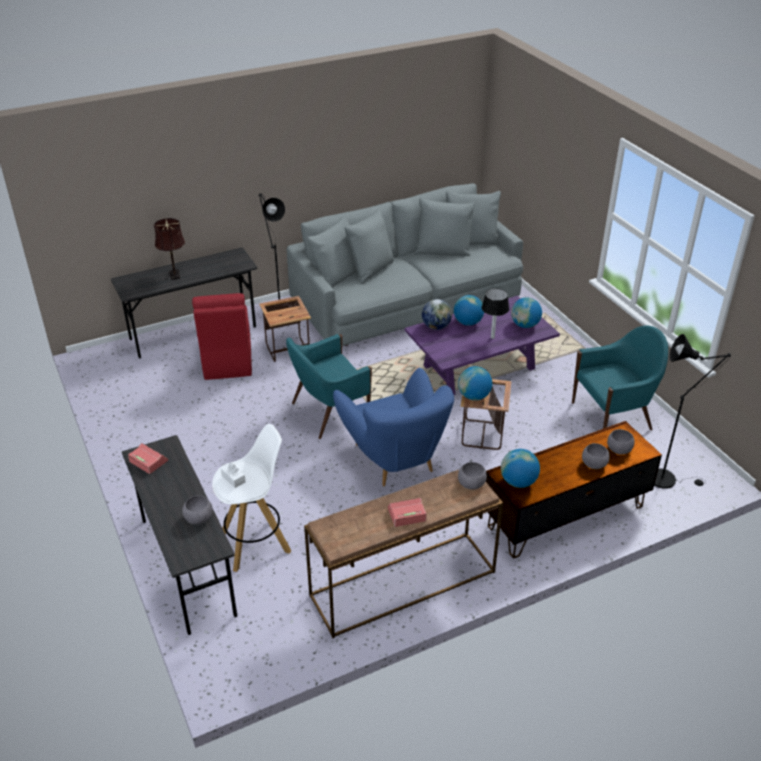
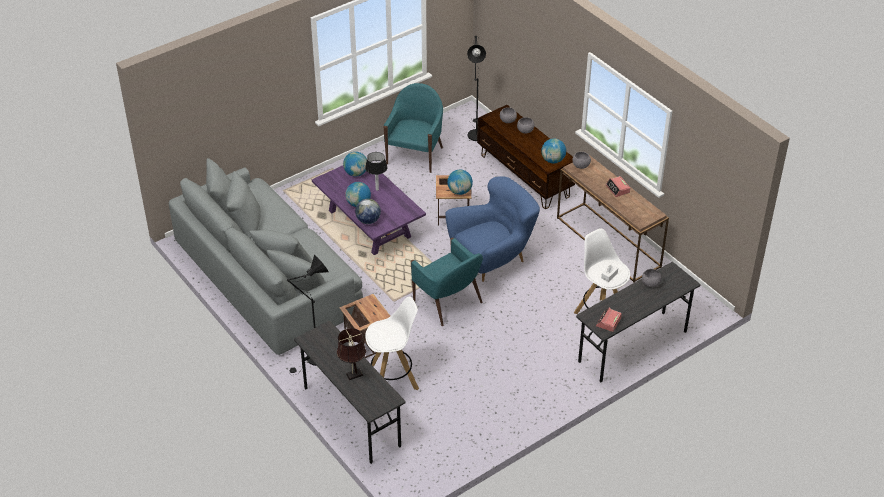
camera: 100 degrees left, 5 degrees up
red chair [192,293,252,380] -> white stool [365,296,419,390]
turquoise armchair [572,326,668,430] -> turquoise armchair turned 45 degrees clockwise [384,83,443,173]

